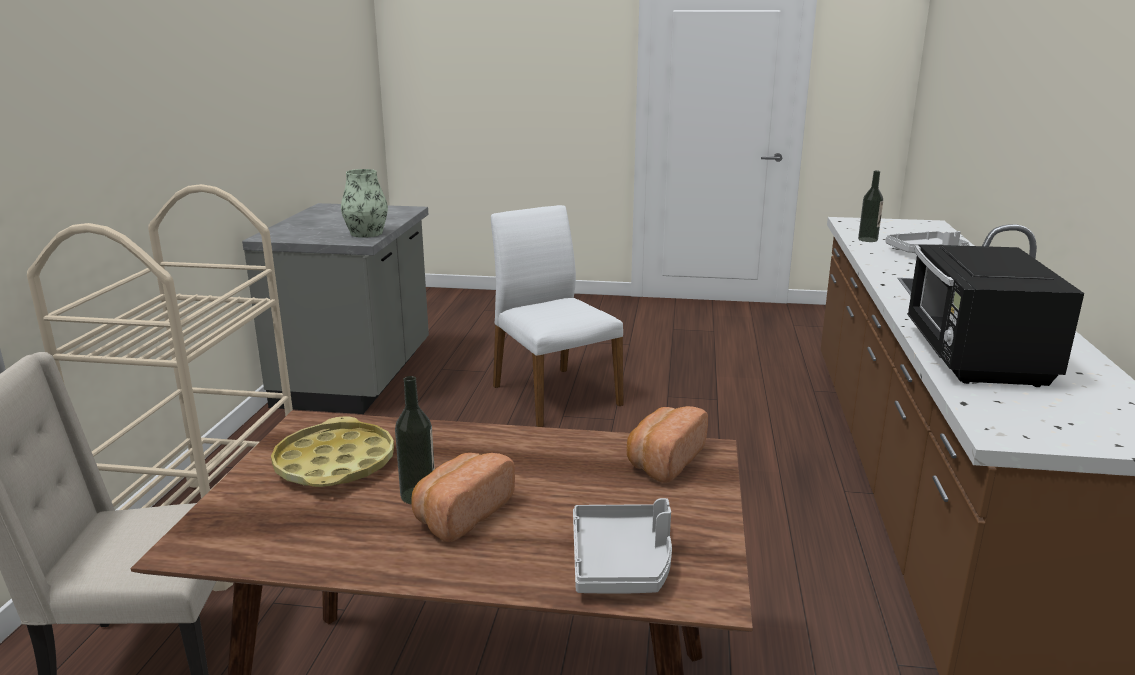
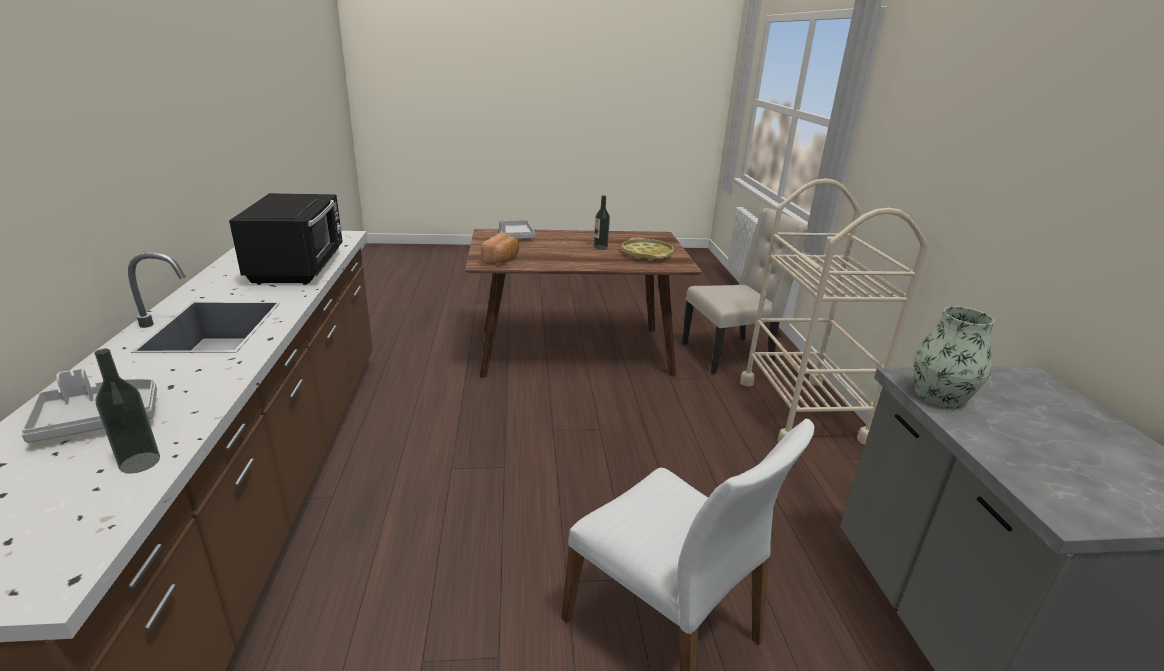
camera: 165 degrees right, 5 degrees up
bread [411,453,515,542] -> none

